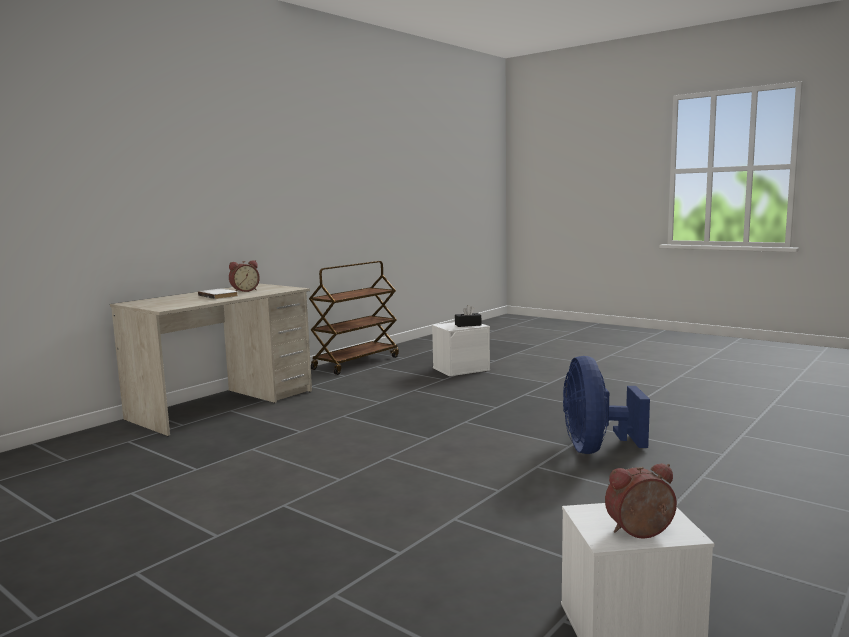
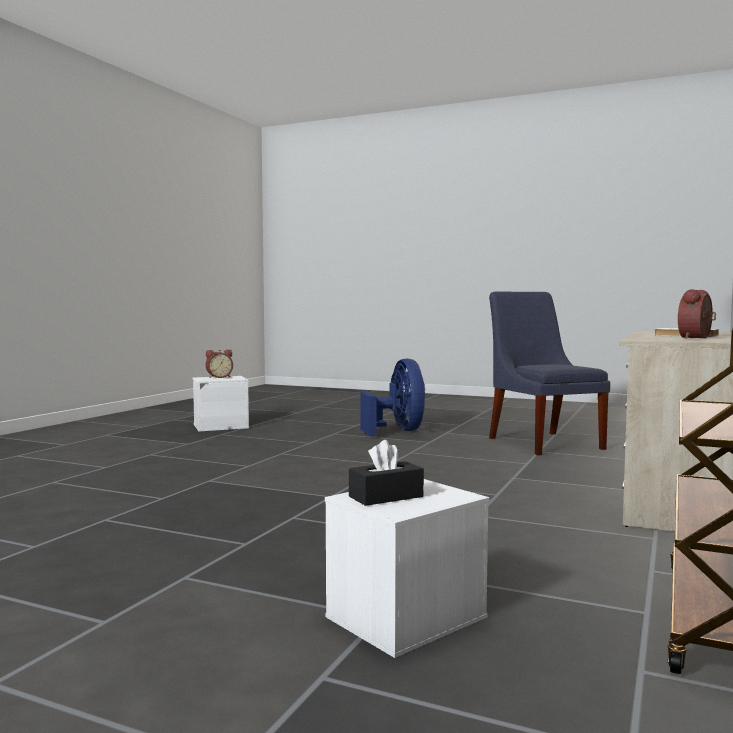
camera: 165 degrees right, 5 degrees down
blue fan [563,356,650,454] -> blue fan moved to [361,359,425,436]
none -> blue chair [489,292,610,455]

